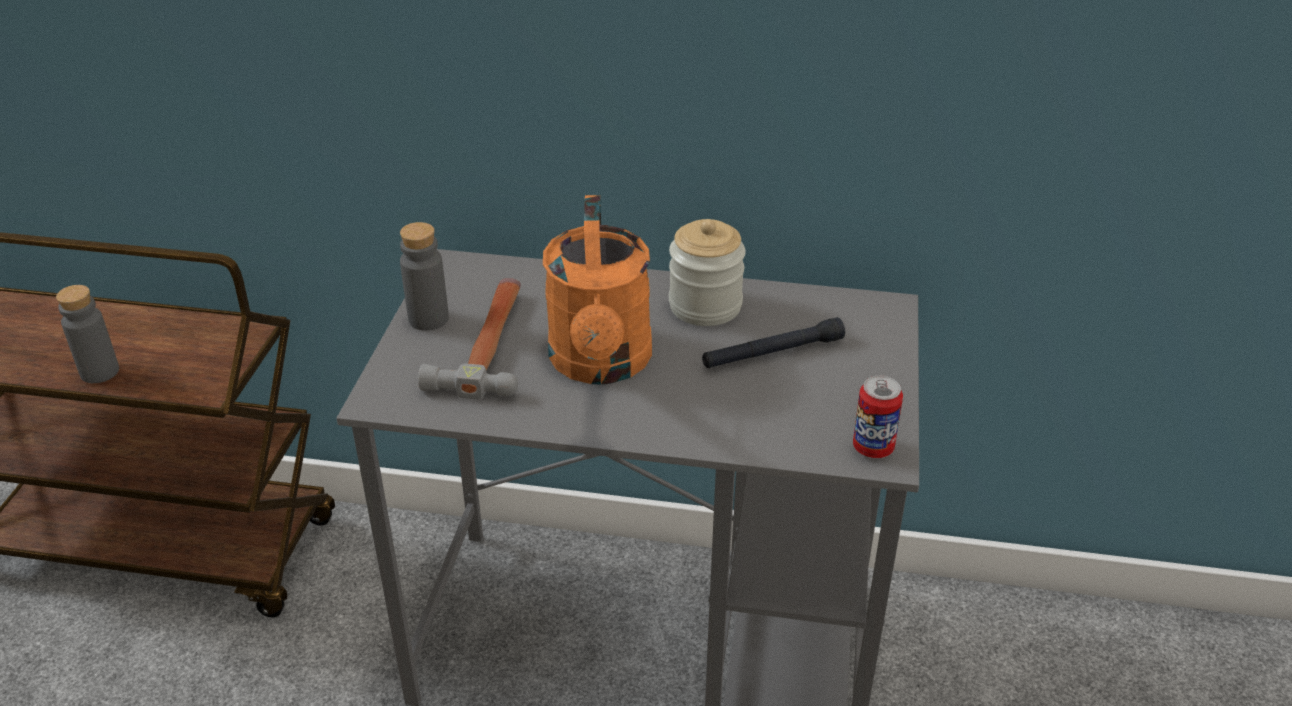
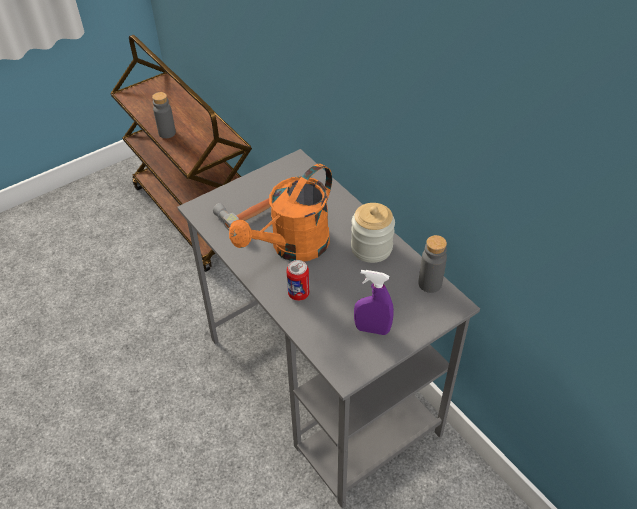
camera: 45 degrees right, 10 degrees up
grey bottle [400,222,449,331] -> grey bottle moved to [418,235,447,293]
black flashlight [702,317,845,368] -> none
can [853,376,903,458] -> can moved to [286,260,310,301]
none -> purple spray bottle [354,270,394,335]

